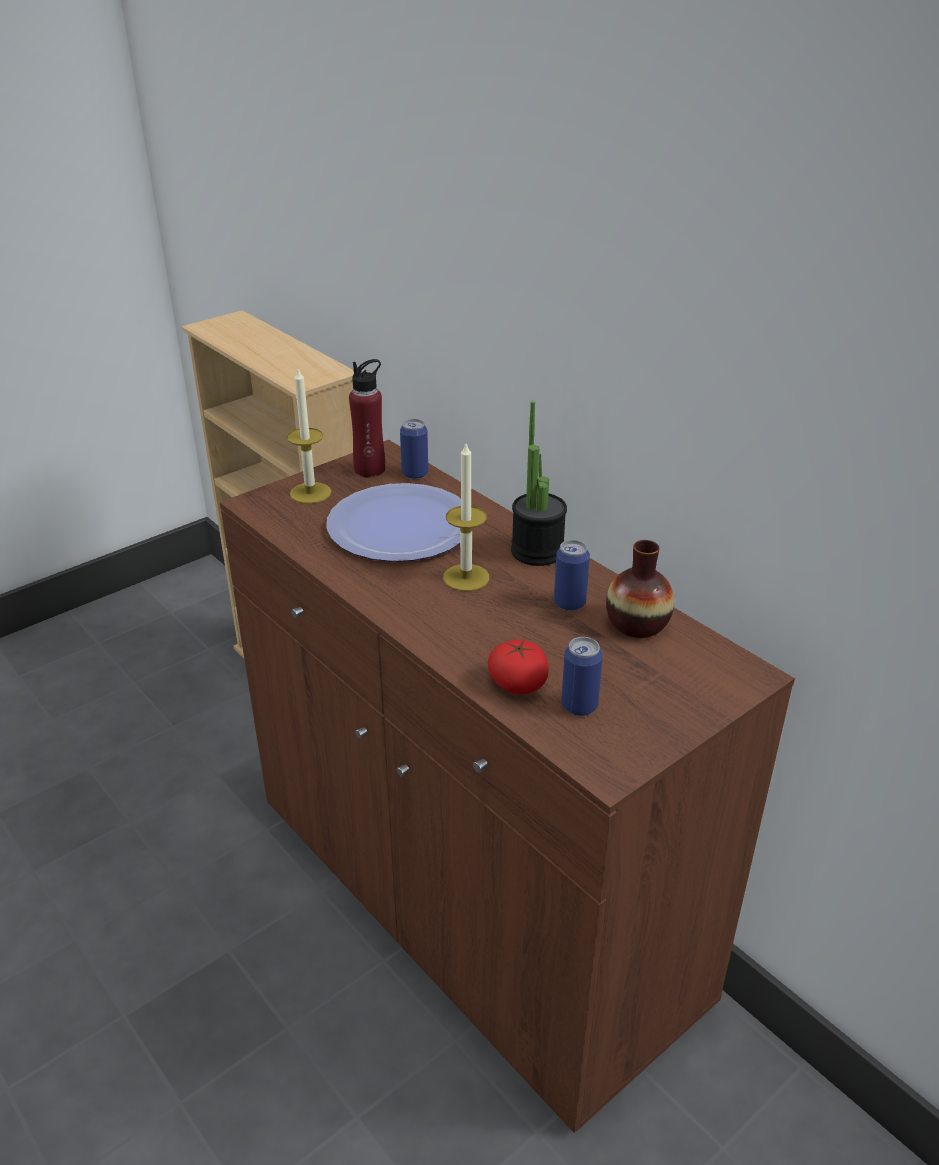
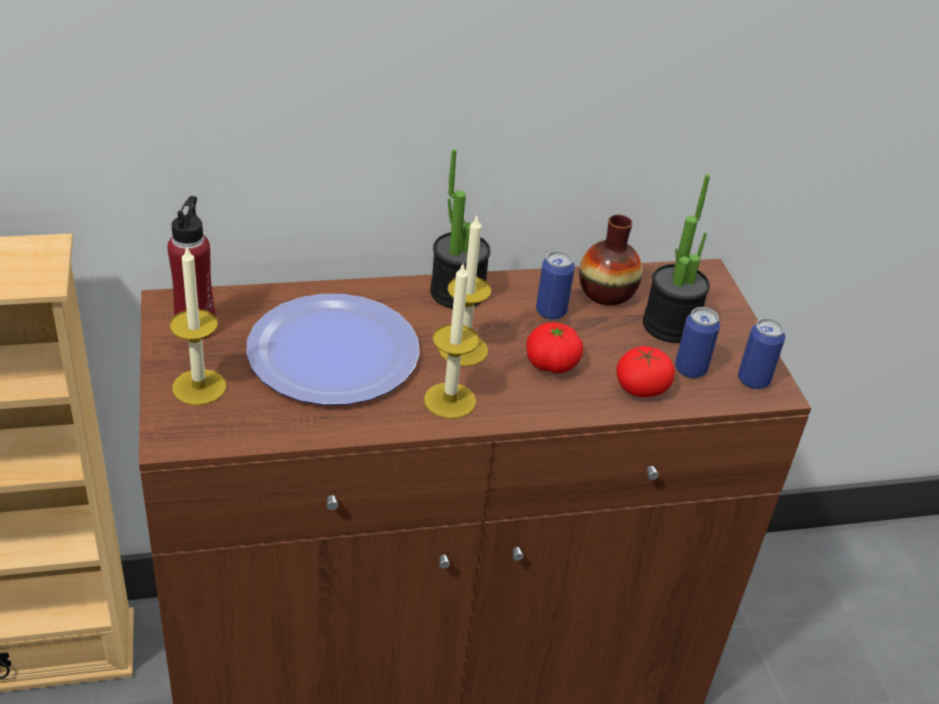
camera: 65 degrees left, 5 degrees up
can [400,419,428,479] -> can moved to [738,318,785,389]
none -> candle [424,262,479,419]
none -> tomato [526,322,583,373]
none -> potted plant [643,174,710,343]

